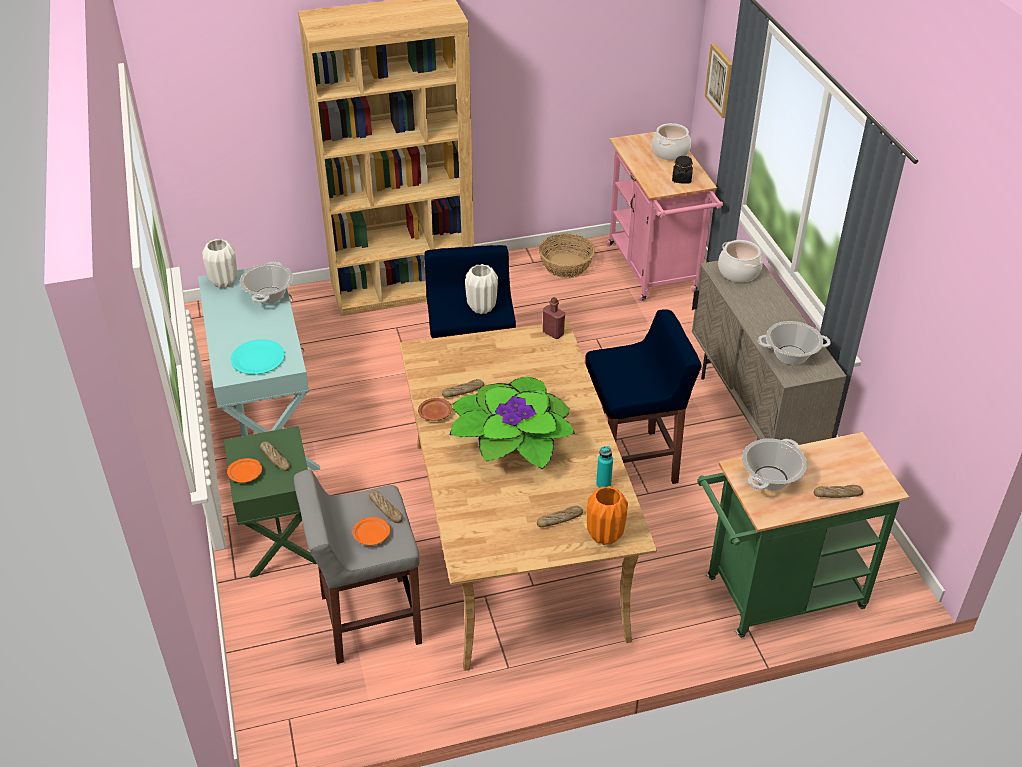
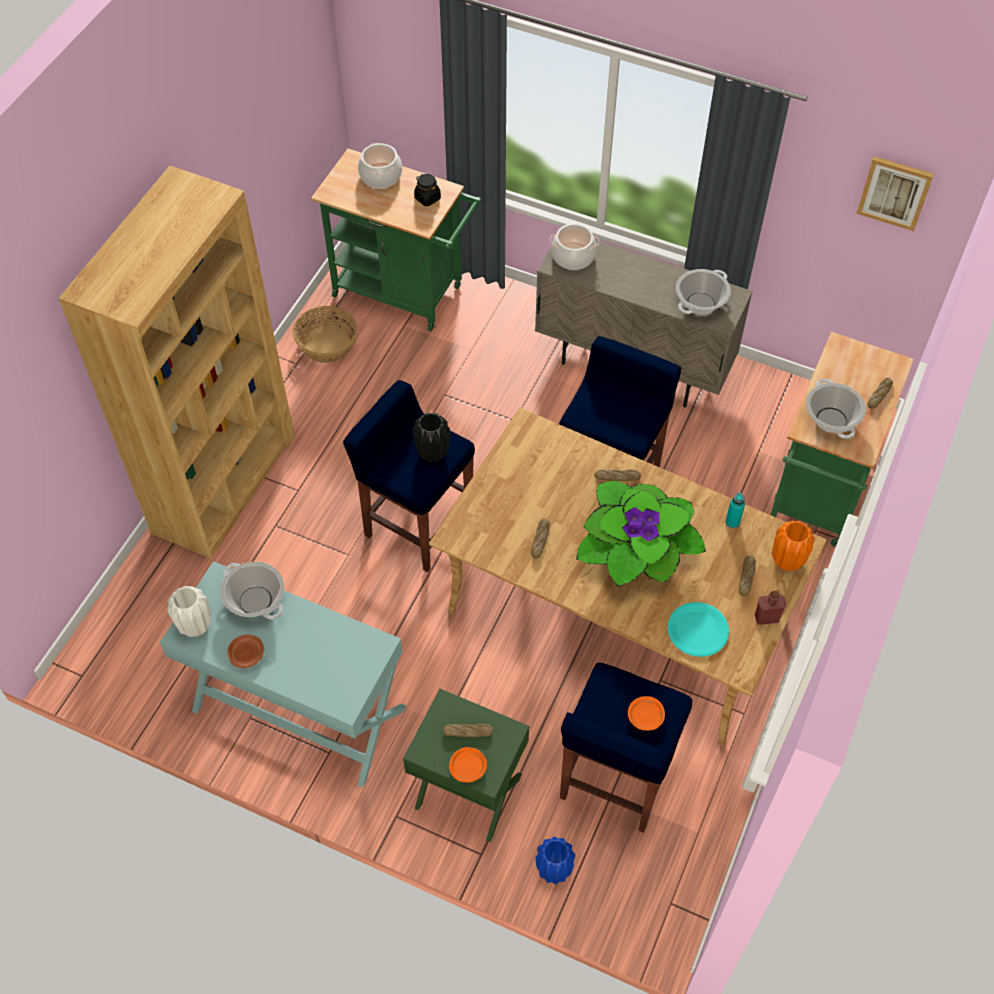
camera: 50 degrees left, 15 degrees up
turquoise plate [230,339,285,375] -> turquoise plate moved to [668,602,729,657]
grey stool [294,469,422,664] -> blue stool [560,663,692,833]
bread [369,490,403,523] -> bread moved to [595,469,641,481]
brown plate [418,398,452,421] -> brown plate moved to [227,634,264,668]
white vase [465,264,498,314] -> black vase [413,413,450,462]
red bottle [543,297,565,339] -> red bottle moved to [755,591,786,625]
pink cart [606,132,723,302] -> green cart [311,149,482,331]
picture [705,43,732,118] -> picture moved to [857,156,934,231]
none -> blue vase [536,837,576,884]

